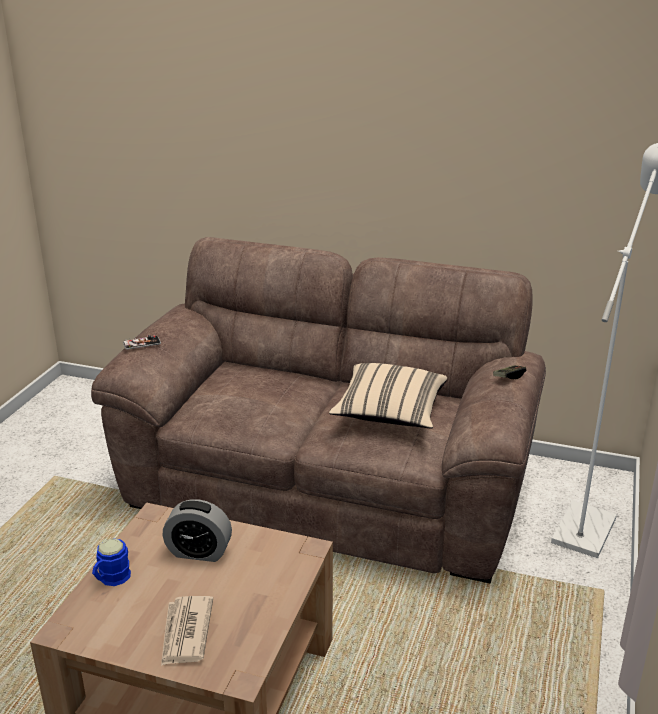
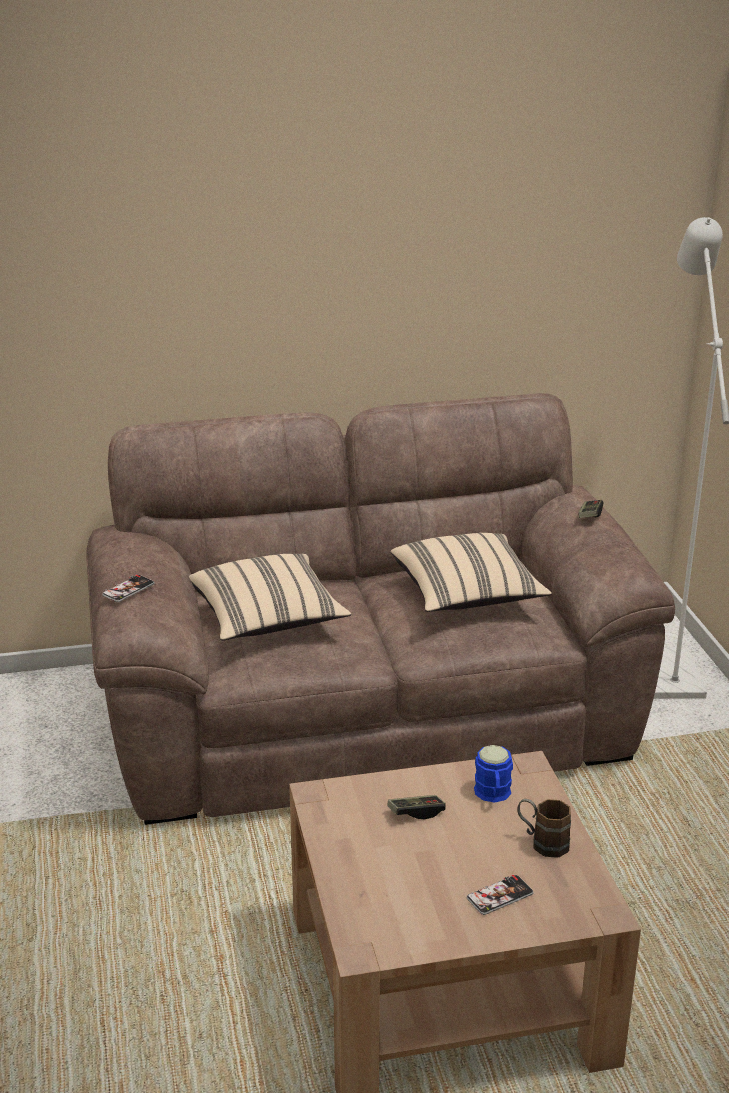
camera: 30 degrees left, 0 degrees up
blue mug [92,538,131,586] -> blue mug moved to [474,745,513,803]
newspaper [161,596,213,666] -> phone [467,875,533,915]
alarm clock [163,499,232,562] -> game controller [387,795,446,819]
none -> beige pillow [189,554,351,640]
none -> brown mug [517,799,571,858]

